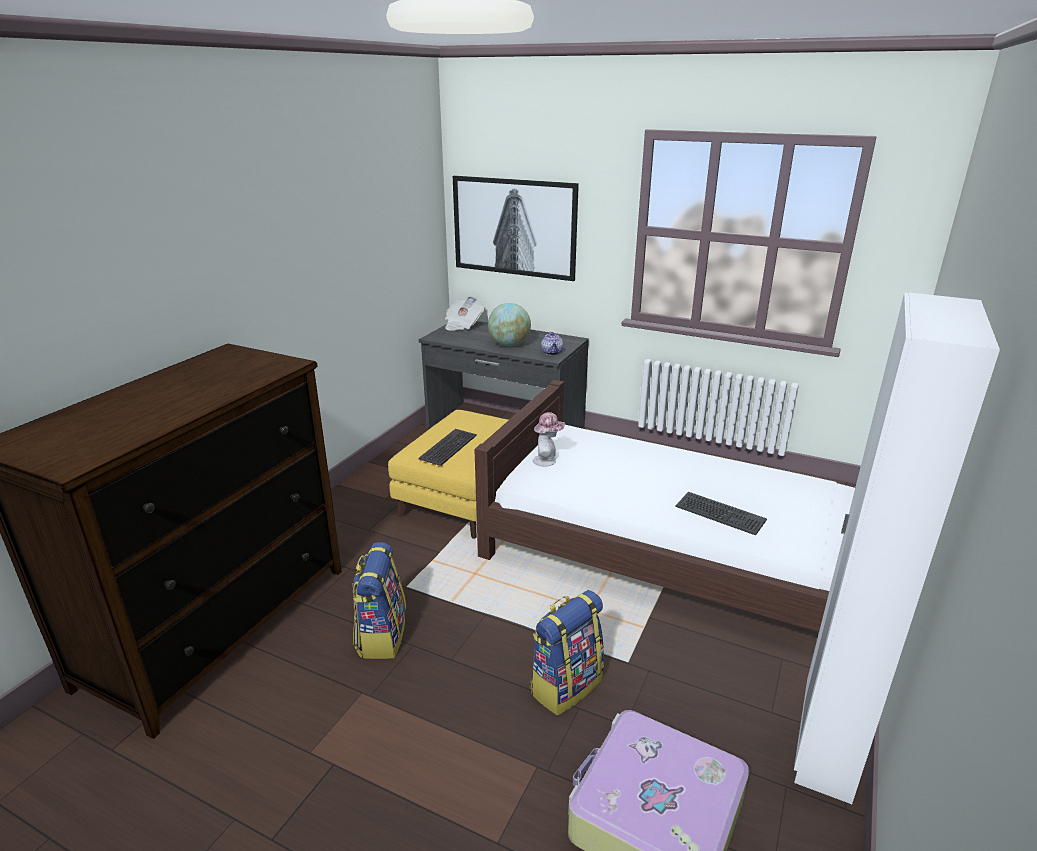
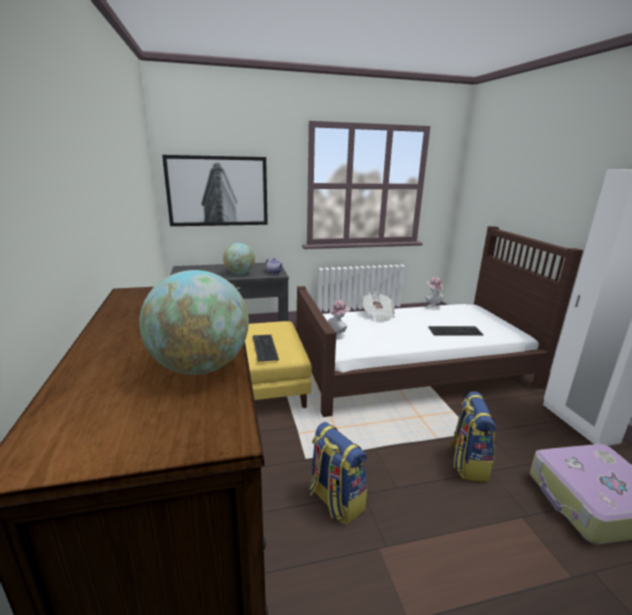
camera: 40 degrees left, 5 degrees down
newspaper [445,296,485,331] -> newspaper moved to [363,292,395,323]
none -> globe [139,270,249,375]
none -> hat [425,277,444,310]

